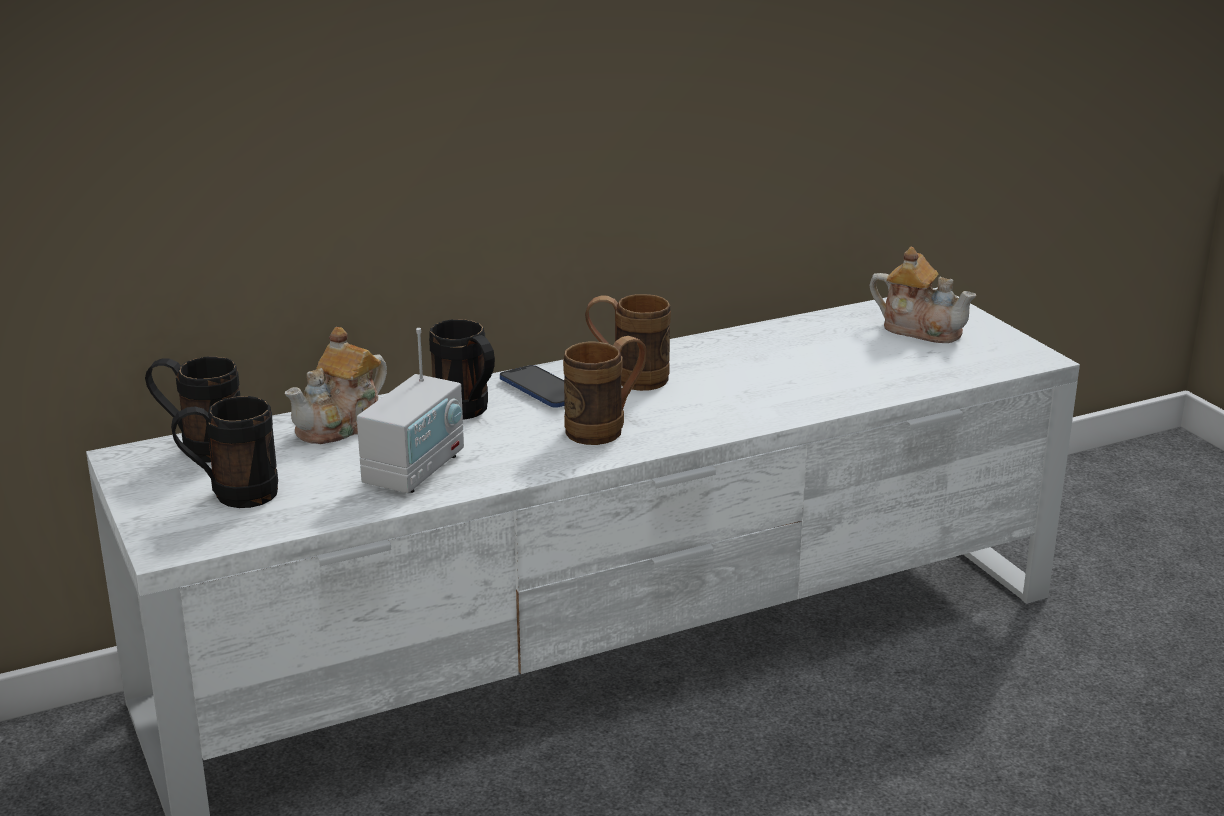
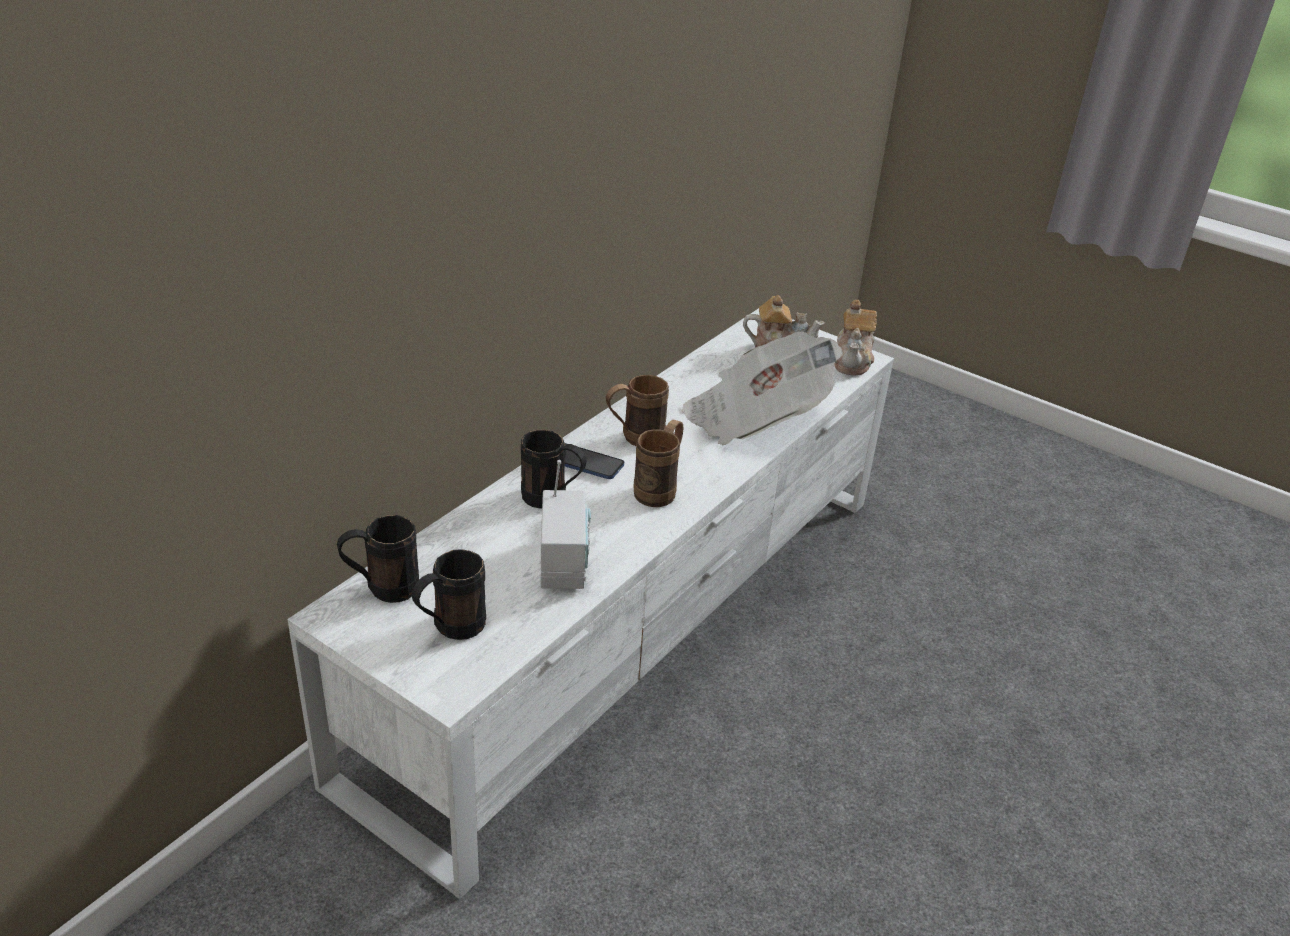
camera: 30 degrees left, 10 degrees up
teapot [285,327,387,444] -> teapot moved to [834,300,877,376]
none -> newspaper [682,331,843,445]

